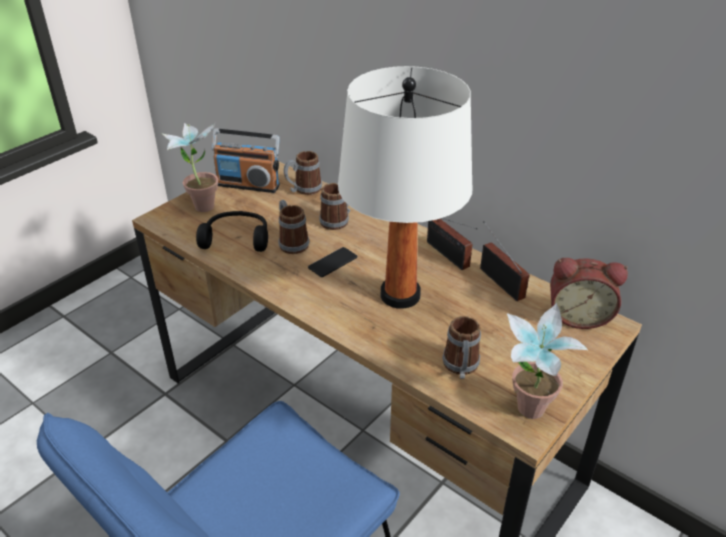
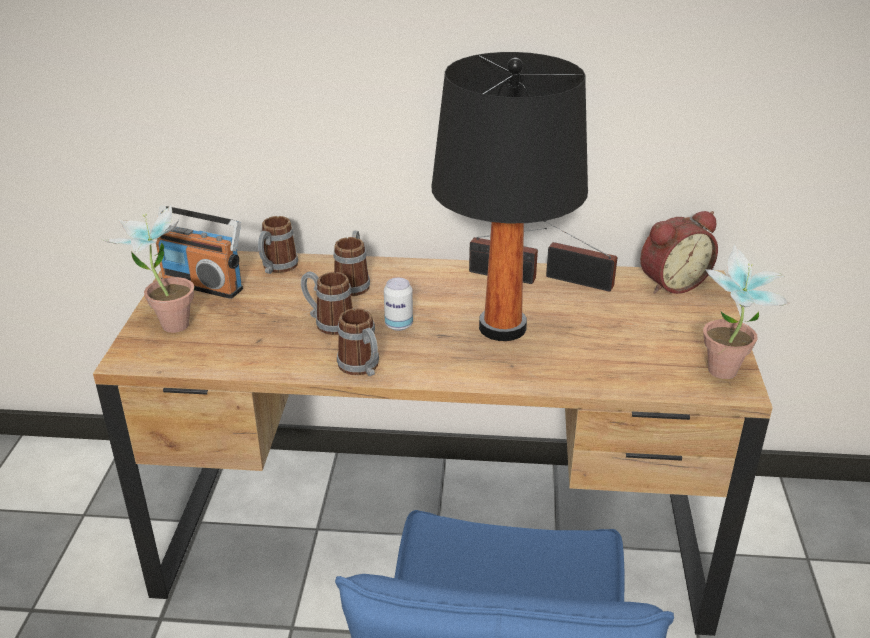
camera: 35 degrees left, 5 degrees down
black headphones [196,211,268,252] -> none
radio [212,128,280,193] -> radio turned 45 degrees clockwise [156,205,243,299]
phone [308,247,357,277] -> can [384,278,413,331]
white table lamp [338,66,473,309] -> black table lamp [431,52,588,341]
mug [442,316,481,379] -> mug moved to [337,308,379,376]

